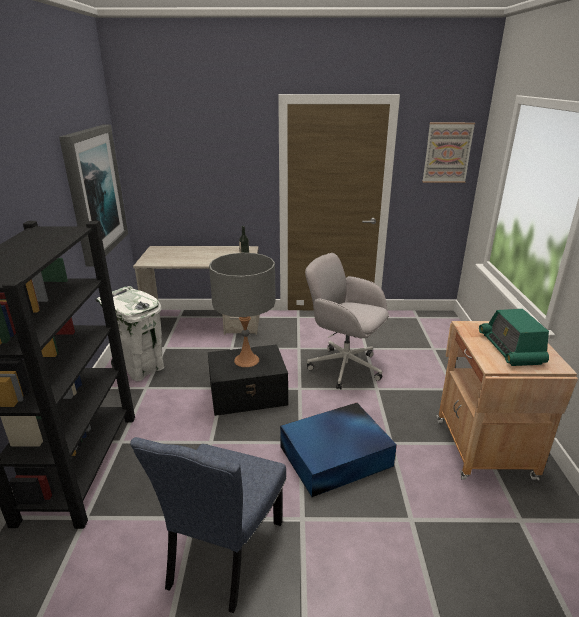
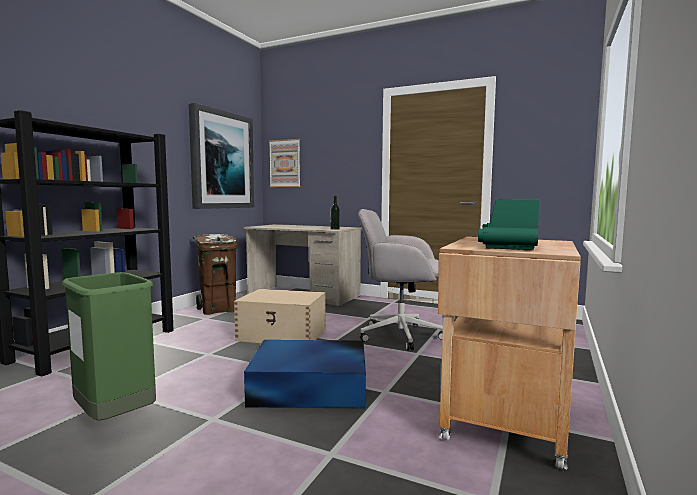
camera: 25 degrees right, 20 degrees down
white trash can [96,286,164,381] -> brown trash can [193,234,238,315]
blue chair [130,437,287,613] -> green trash can [62,272,156,421]
black storage box [208,344,288,416] -> beige storage box [234,289,326,343]
grey table lamp [209,253,276,367] -> none
grey office chair [305,253,389,389] -> grey office chair turned 45 degrees counterclockwise [358,209,443,350]
picture [422,123,475,183] -> picture moved to [269,139,300,187]

